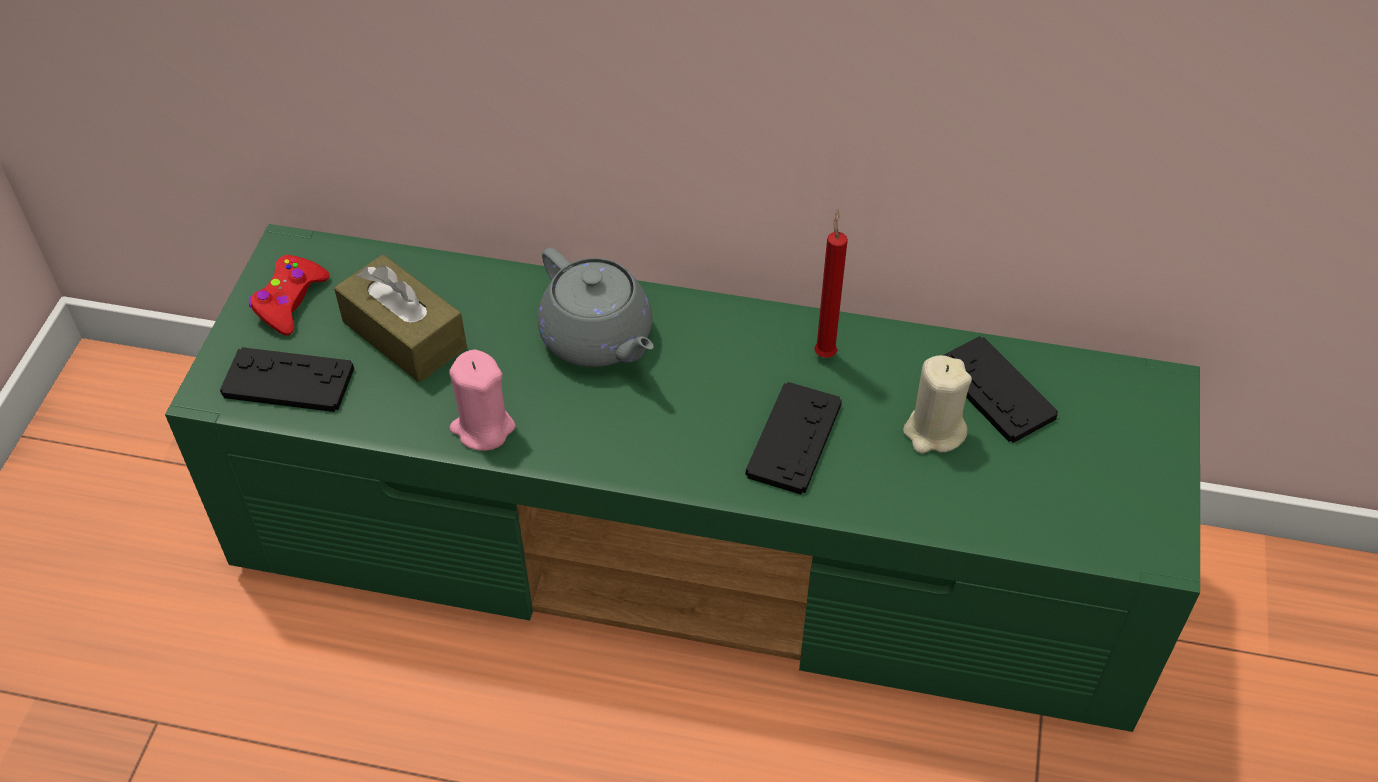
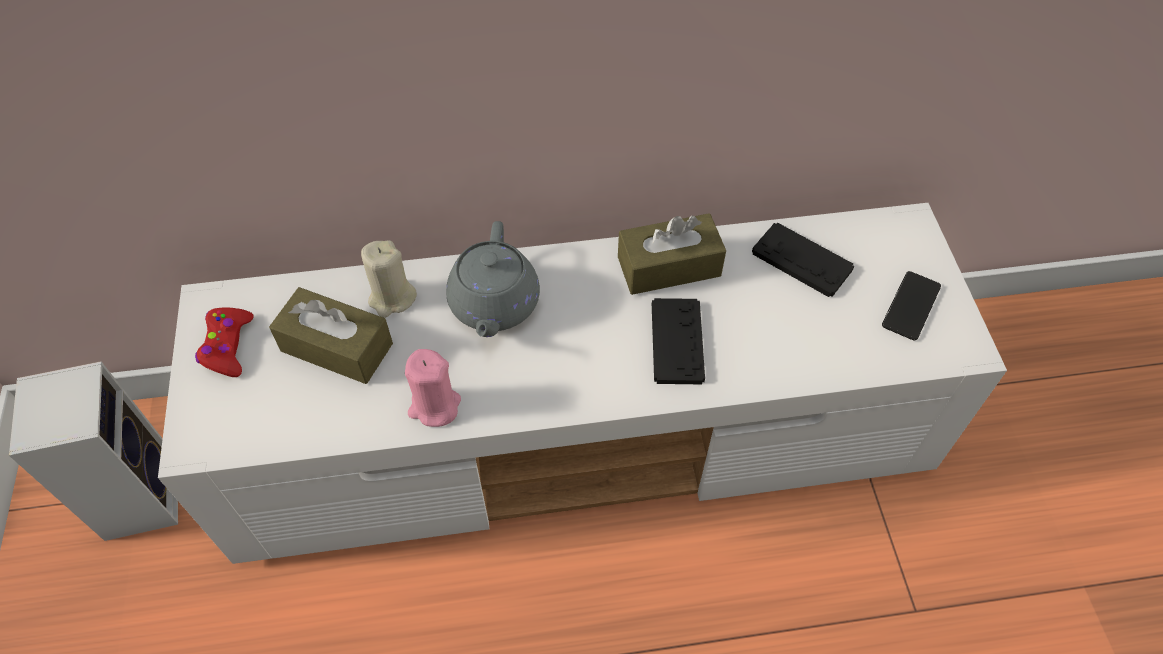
camera: 20 degrees left, 5 degrees up
green tv stand [165,224,1200,732] -> white tv stand [158,203,1007,564]
black game controller [220,347,354,412] -> none
grey teapot [538,248,654,367] -> grey teapot turned 60 degrees clockwise [446,221,540,337]
red candle [814,209,848,358] -> brown tissue box [618,213,726,295]
beige candle [903,355,972,453] -> beige candle moved to [361,240,417,318]
none -> speaker [9,361,178,541]
none -> phone [882,271,941,341]

